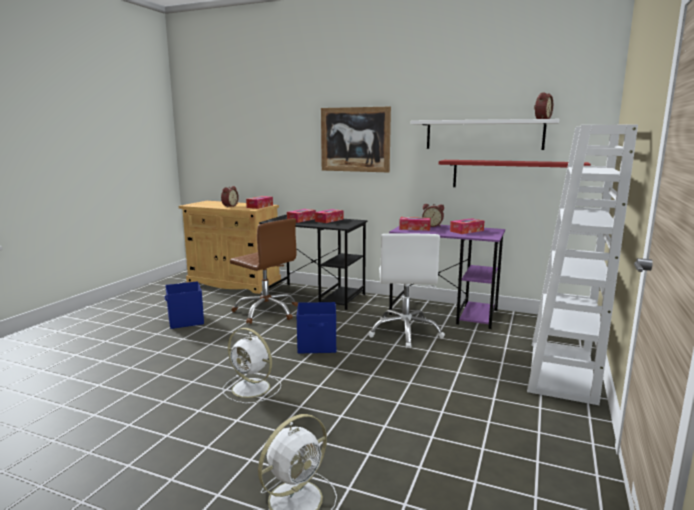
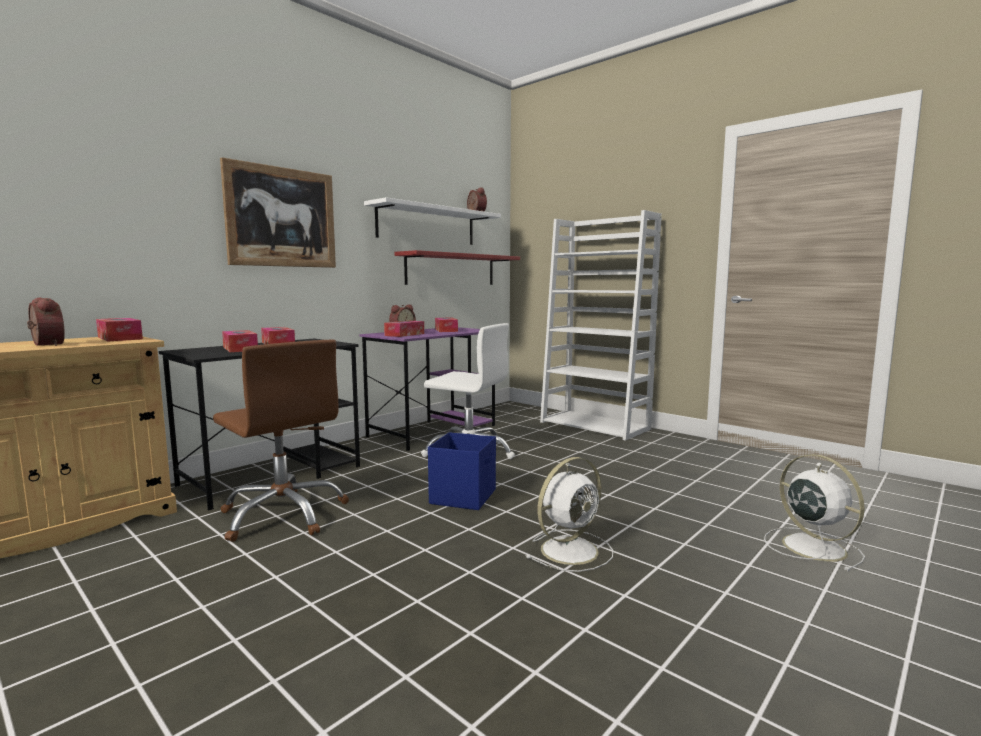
camera: 70 degrees left, 5 degrees down
blue storage box [165,281,204,329] -> none
brown office chair [230,218,298,324] -> brown office chair turned 75 degrees clockwise [213,340,349,542]

